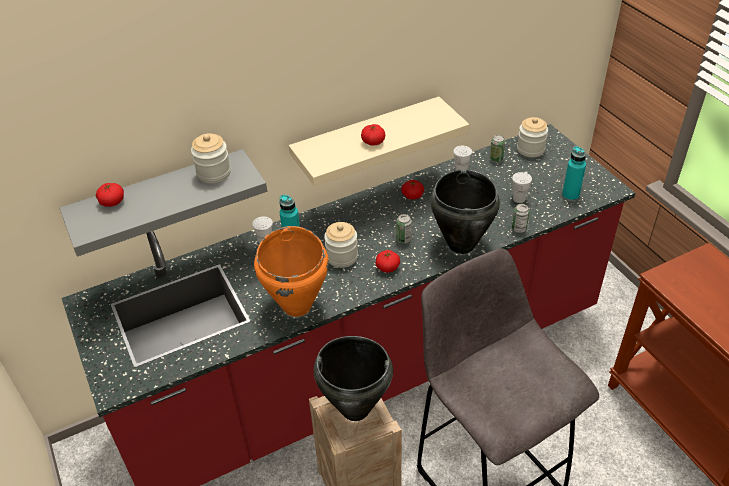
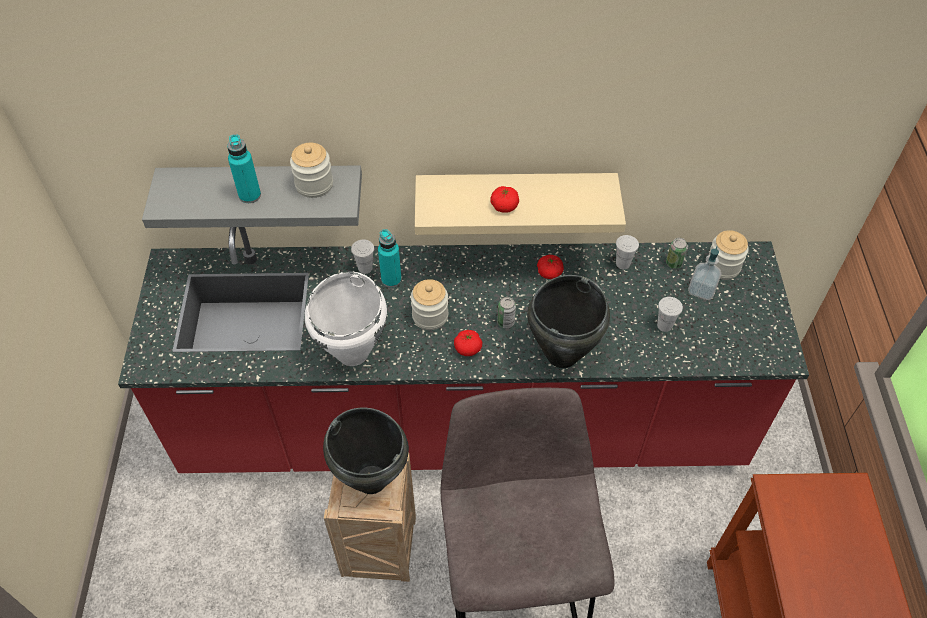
camera: 25 degrees right, 10 degrees up
tomato [96,183,124,207] -> none
orange cooking pot [254,226,329,317] -> white cooking pot [305,272,387,366]
can [512,204,529,233] -> none
turquoise bottle [562,146,586,201] -> turquoise bottle moved to [227,134,261,203]
none -> soap dispenser [688,246,721,300]

